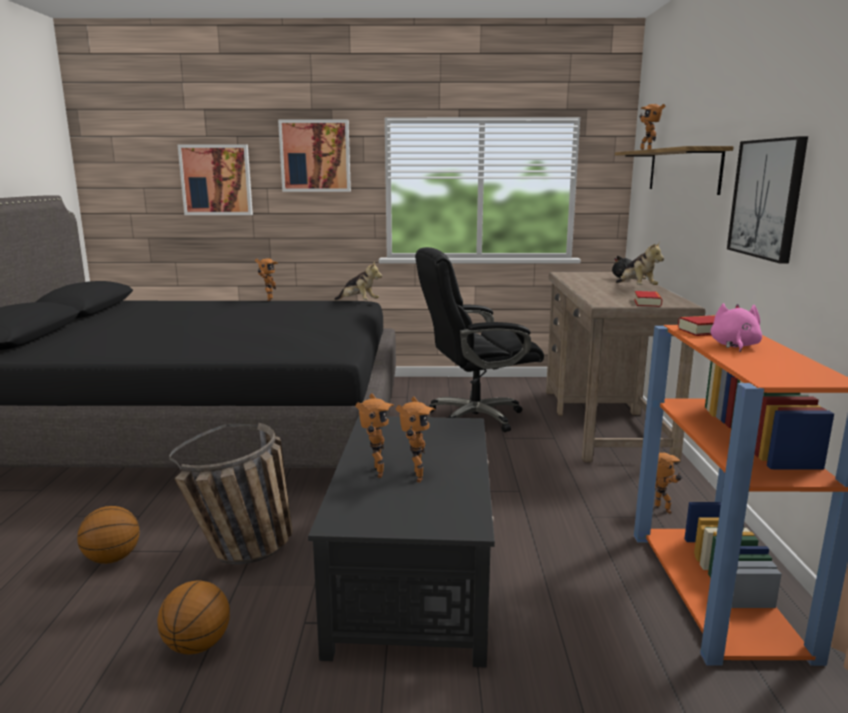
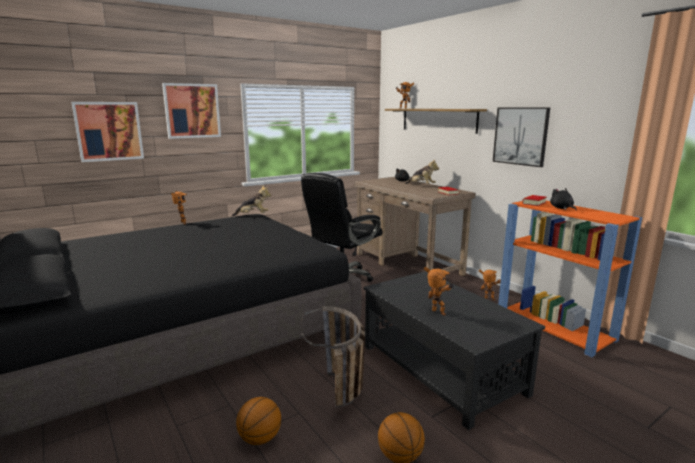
camera: 35 degrees left, 0 degrees up
toy robot [395,396,435,482] -> none
pink plush toy [711,303,762,352] -> black plush toy [550,188,577,211]

